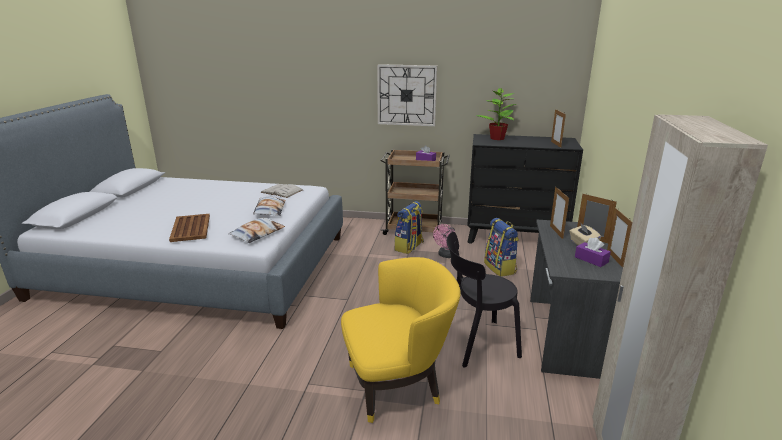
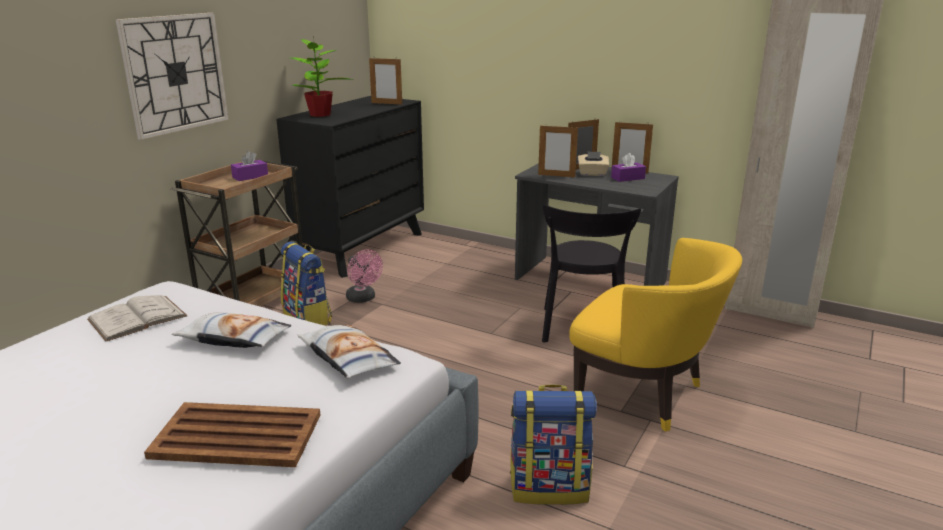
camera: 70 degrees left, 0 degrees up
yellow armchair [341,257,460,423] -> yellow armchair turned 120 degrees clockwise [569,238,742,432]
backpack [484,218,519,277] -> backpack moved to [510,384,597,505]

